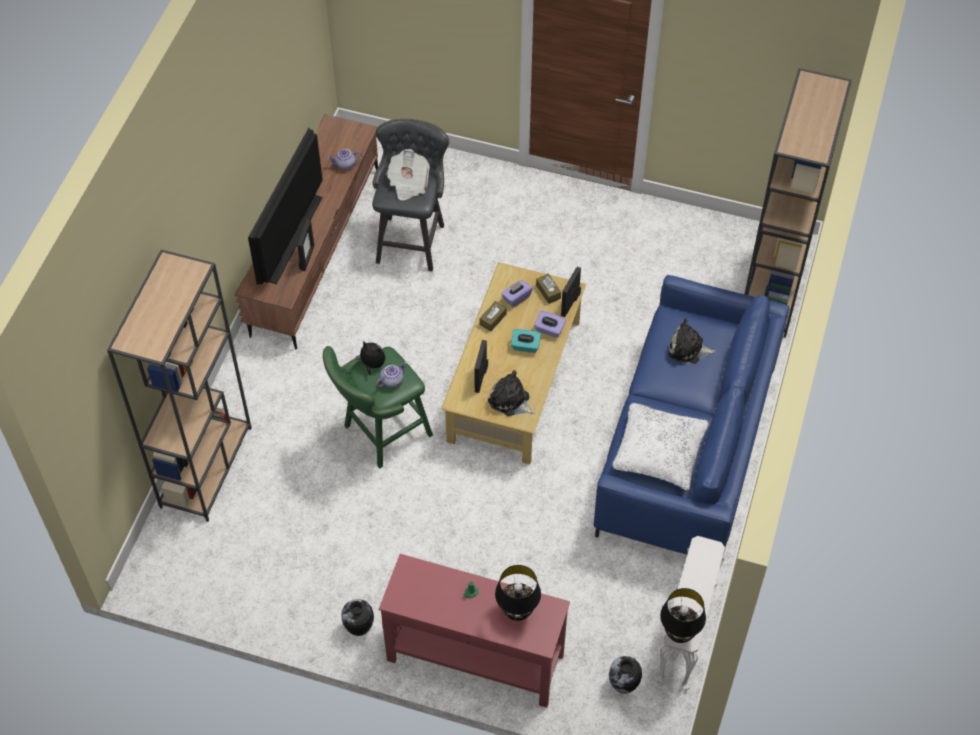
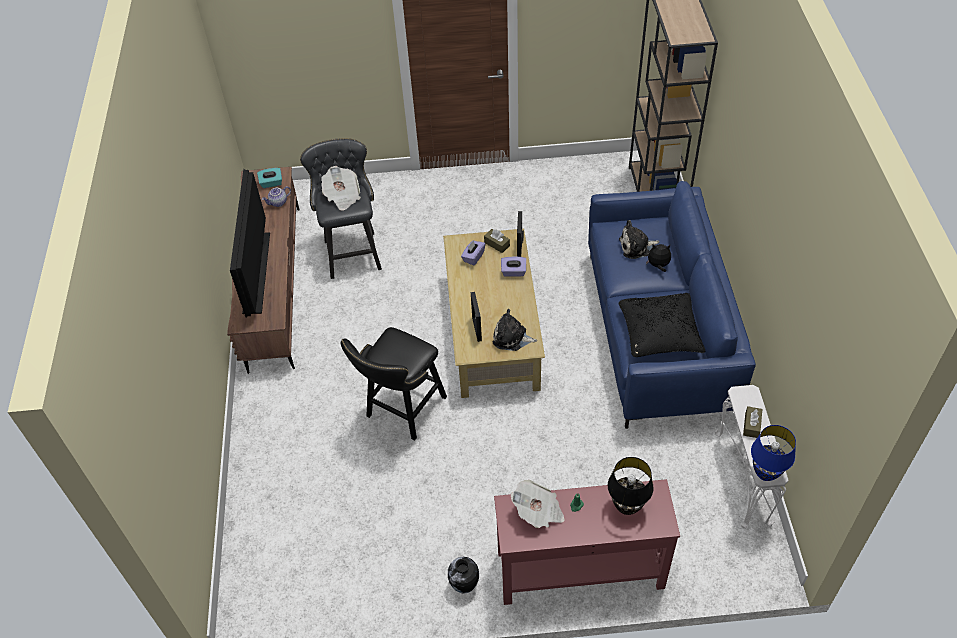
camera: 20 degrees left, 5 degrees down
bookcase [107,250,252,522] -> none
picture frame [297,219,314,271] -> none
green stool [323,346,433,469] -> black stool [341,327,447,441]
plush toy [356,340,385,375] -> plush toy moved to [646,244,671,272]
teapot [376,361,407,388] -> none
brown tissue box [480,301,507,332] -> brown tissue box moved to [743,406,762,438]
turquoise tissue box [511,329,541,353] -> turquoise tissue box moved to [257,168,282,188]
vase [609,656,642,694] -> none
white pillow [613,403,709,490] -> black pillow [619,293,705,357]
black table lamp [660,588,706,643] -> blue table lamp [751,425,796,481]
none -> newspaper [511,480,565,528]

